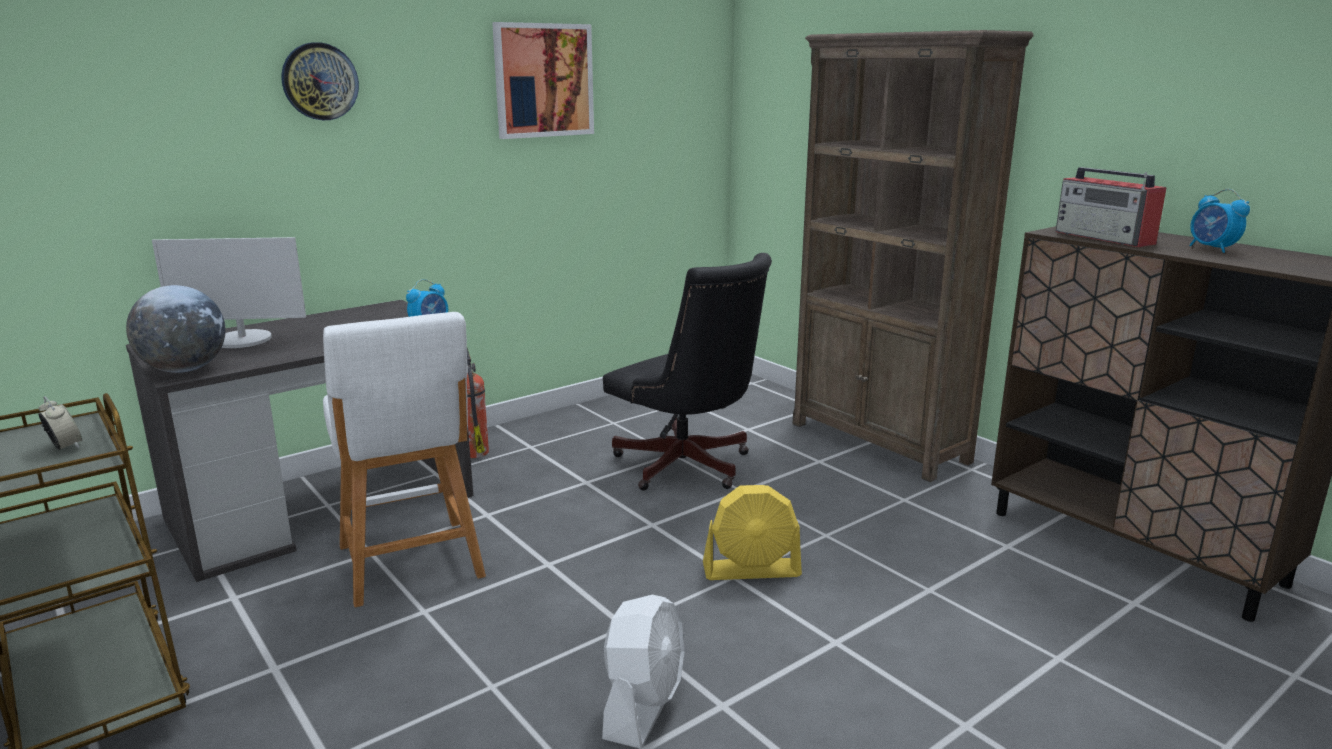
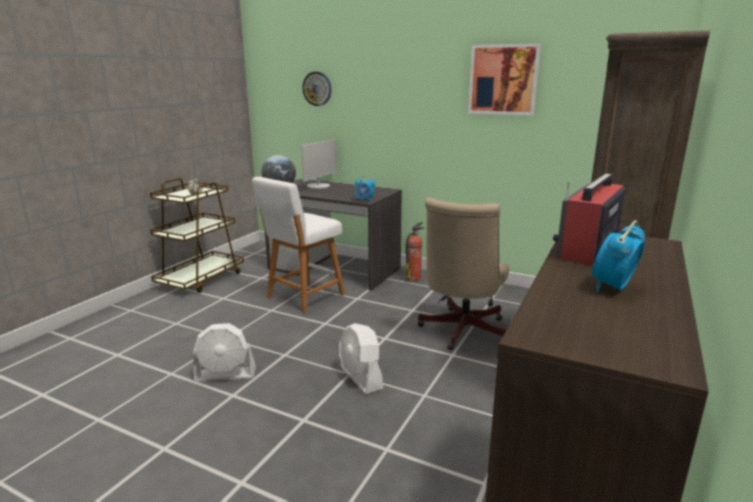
camera: 65 degrees right, 0 degrees up
monitor [152,237,306,348] -> monitor turned 120 degrees counterclockwise [301,139,337,189]
wall clock [281,42,359,120] -> wall clock moved to [302,72,331,106]
black office chair [603,253,772,490] -> beige office chair [418,198,509,350]
yellow fan [703,485,802,580] -> white fan [339,323,383,394]

